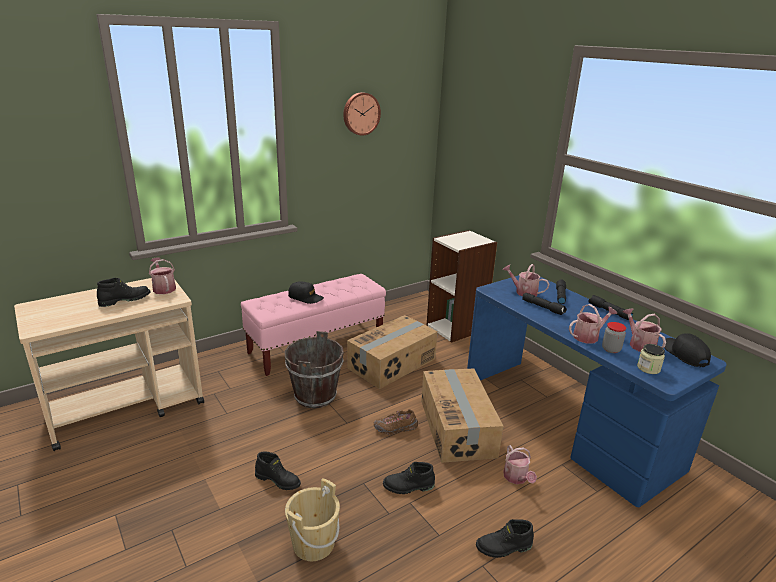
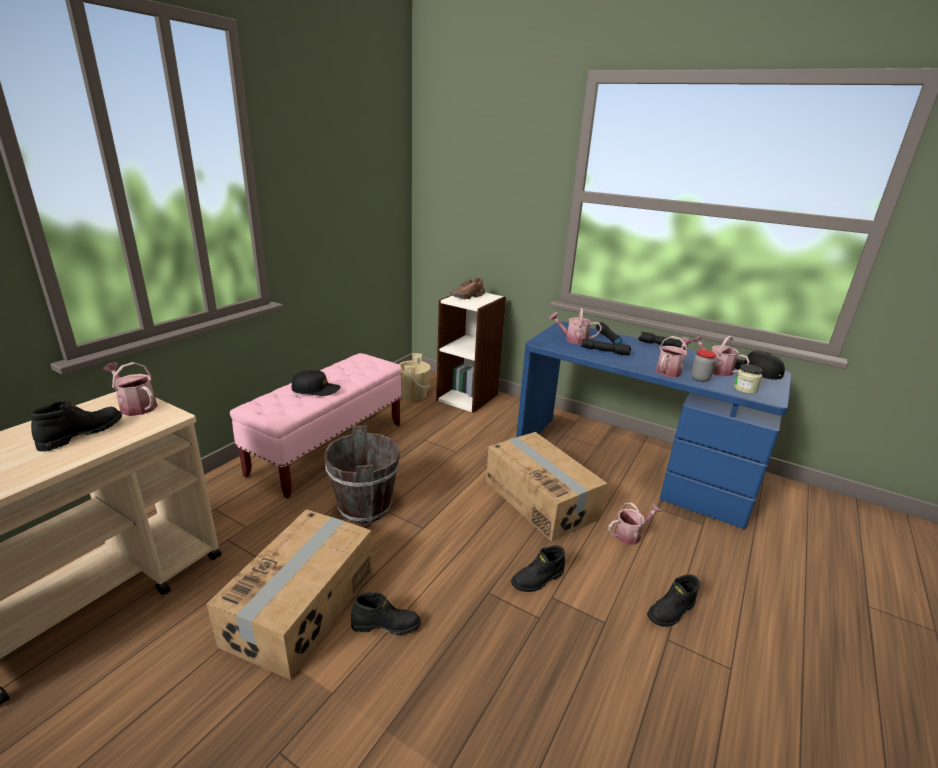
camera: 25 degrees left, 0 degrees up
beige bucket [285,478,340,561] -> beige bucket moved to [398,353,431,401]
wall clock [343,92,381,136] -> none
cardboard box [347,315,438,389] -> cardboard box moved to [207,509,372,680]
brown shoe [374,409,418,435] -> brown shoe moved to [450,278,485,300]
watering can [503,445,537,484] -> watering can turned 75 degrees counterclockwise [608,502,662,545]

